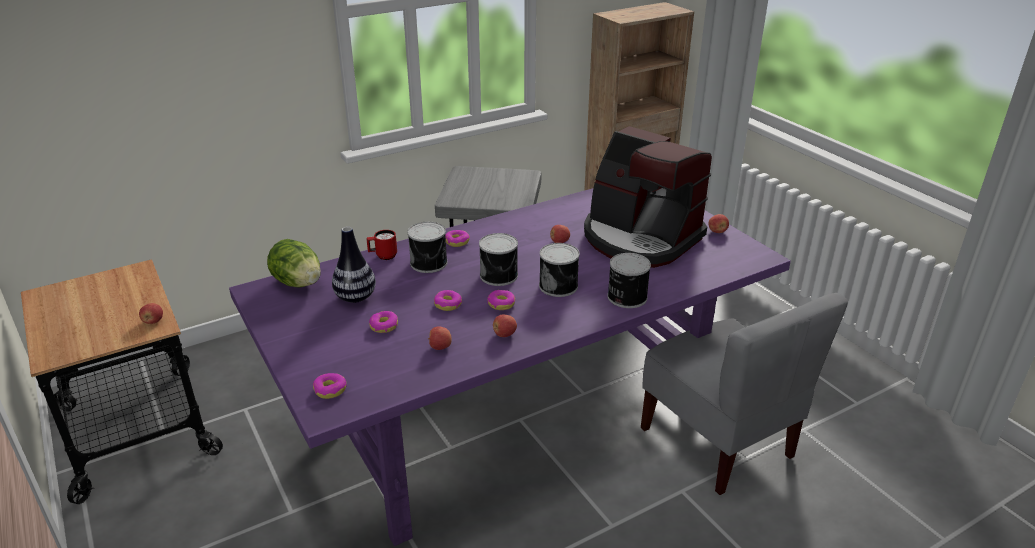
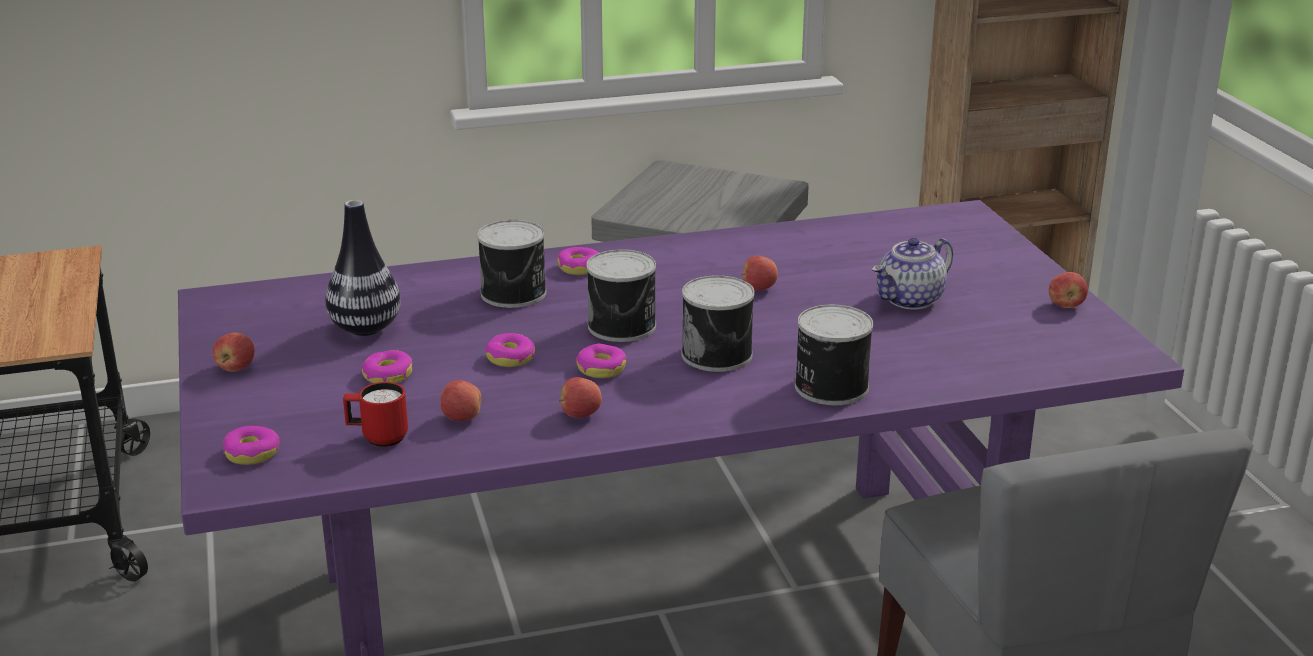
camera: 15 degrees right, 5 degrees down
apple [139,303,163,324] -> apple moved to [213,333,255,372]
lettuce [267,239,321,287] -> none
red mug [367,230,397,260] -> red mug moved to [343,382,408,447]
coffee machine [584,126,712,268] -> teapot [871,238,953,309]

